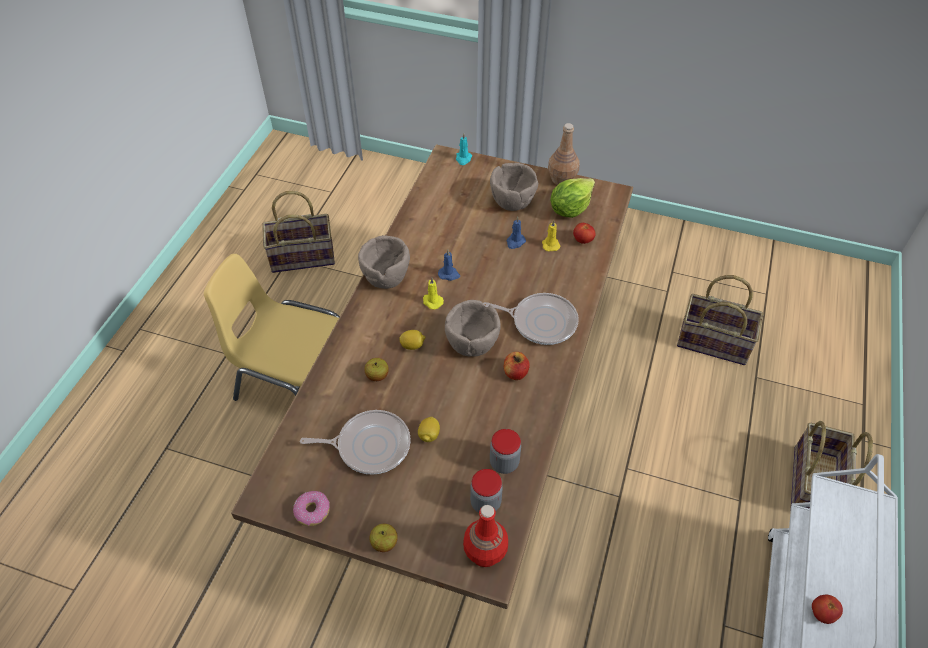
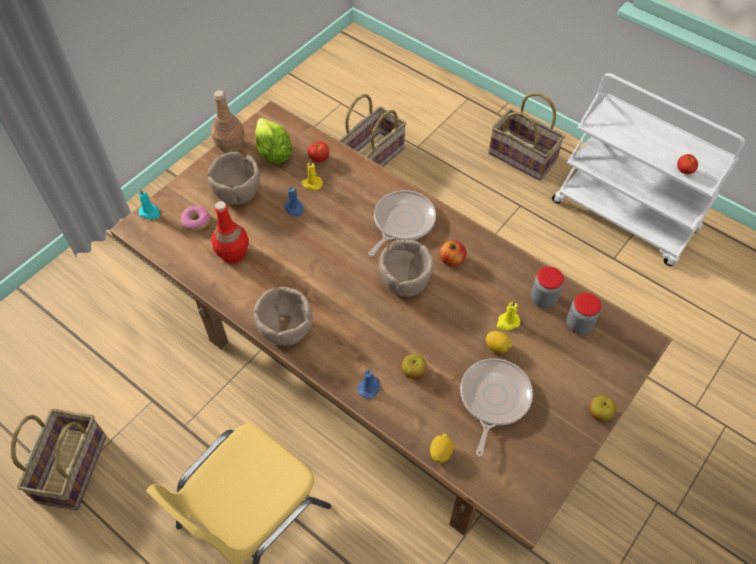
camera: 70 degrees left, 5 degrees up
donut [293,491,330,526] -> donut moved to [180,206,210,232]
lemon [399,330,425,350] -> lemon moved to [430,434,454,463]
yellow candle [423,278,444,309] -> yellow candle moved to [497,300,520,331]
blue candle [438,250,460,281] -> blue candle moved to [357,369,381,399]
red bottle [463,505,508,567] -> red bottle moved to [211,201,249,263]

